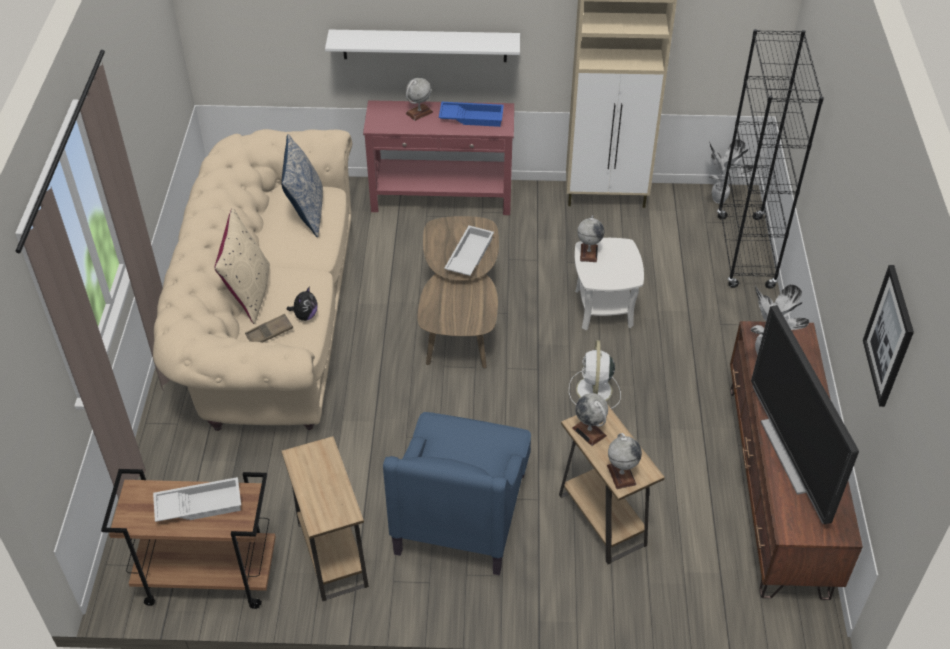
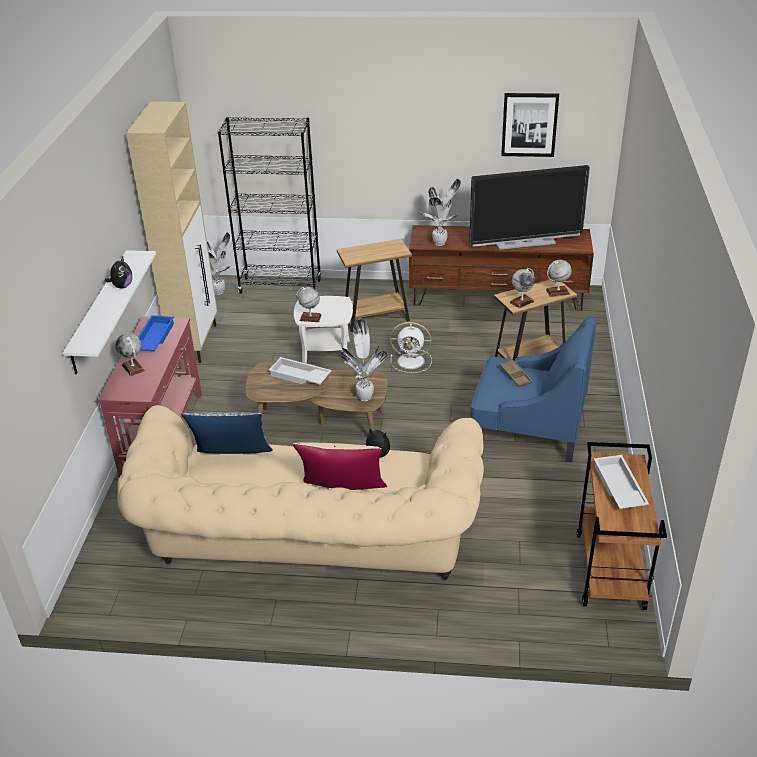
camera: 85 degrees left, 10 degrees down
brown tray [245,314,293,343] -> brown tray moved to [499,360,532,387]
brown side table [281,436,369,601] -> brown side table moved to [337,238,412,332]
none -> plush toy [105,257,132,288]
none -> potted plant [340,319,388,401]

